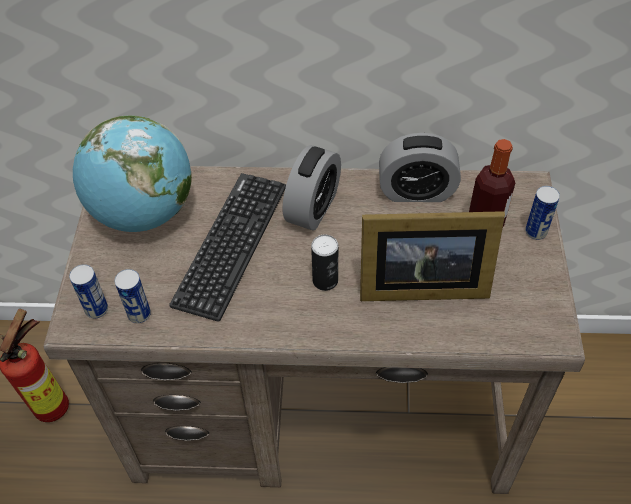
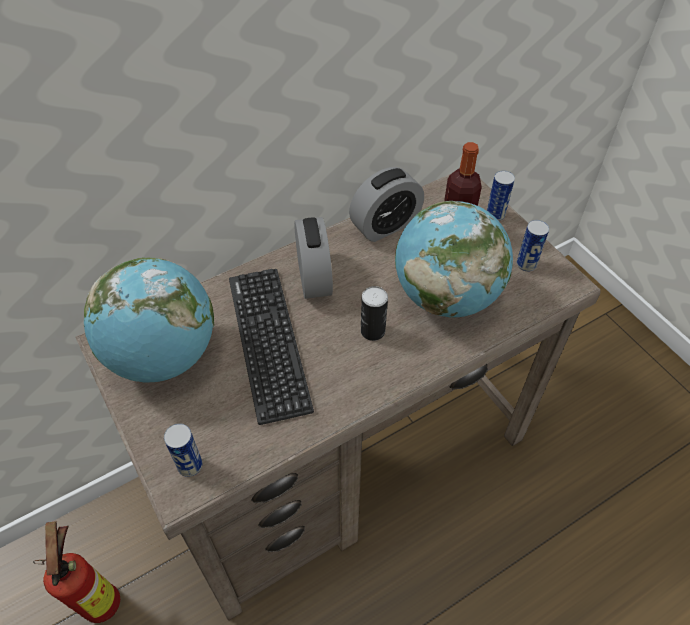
camera: 35 degrees left, 0 degrees up
can [114,269,151,323] -> can moved to [517,220,549,272]
picture frame [360,211,505,301] -> globe [395,201,513,317]

